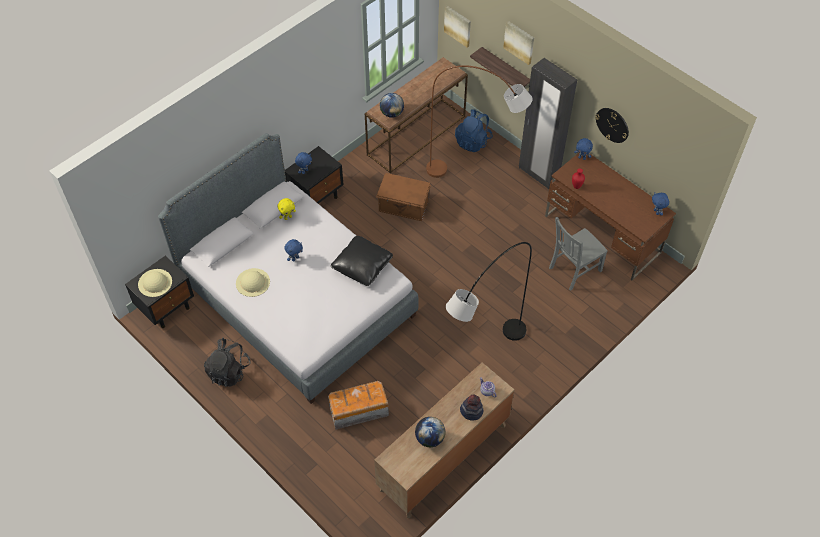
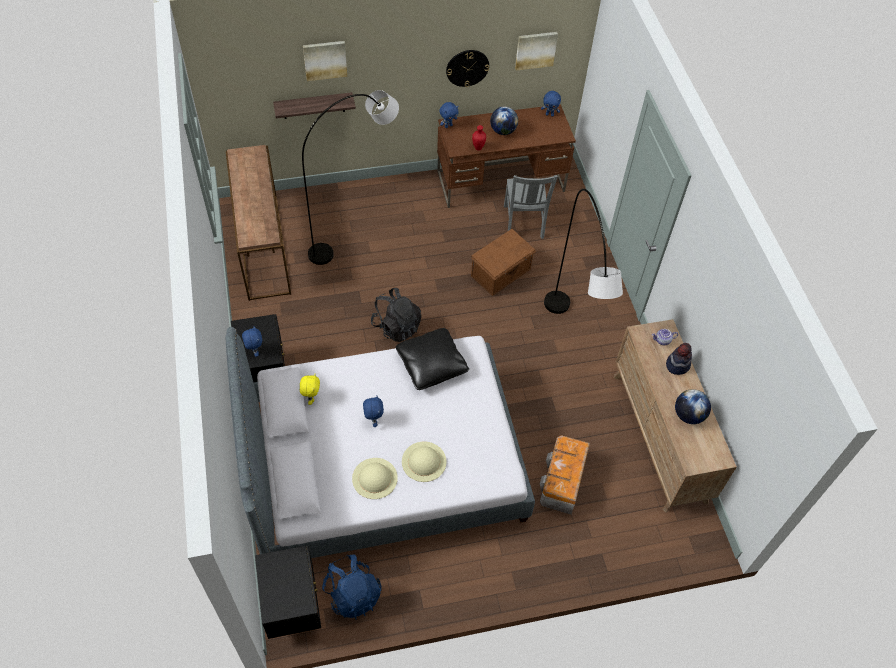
camera: 60 degrees left, 0 degrees up
beige hat [138,269,172,297] -> beige hat moved to [402,441,447,482]
black backpack [204,338,251,387] -> black backpack moved to [371,288,421,342]
brown storage box [376,173,431,221] -> brown storage box moved to [471,229,537,296]
globe [380,93,404,118] -> globe moved to [490,106,518,135]
brown floor lamp [426,65,533,178] -> grey floor lamp [302,90,399,265]
picture [444,6,471,47] -> picture moved to [515,32,558,71]
blue backpack [455,109,493,152] -> blue backpack moved to [322,555,382,619]
black wardrobe [519,58,577,189] -> none

